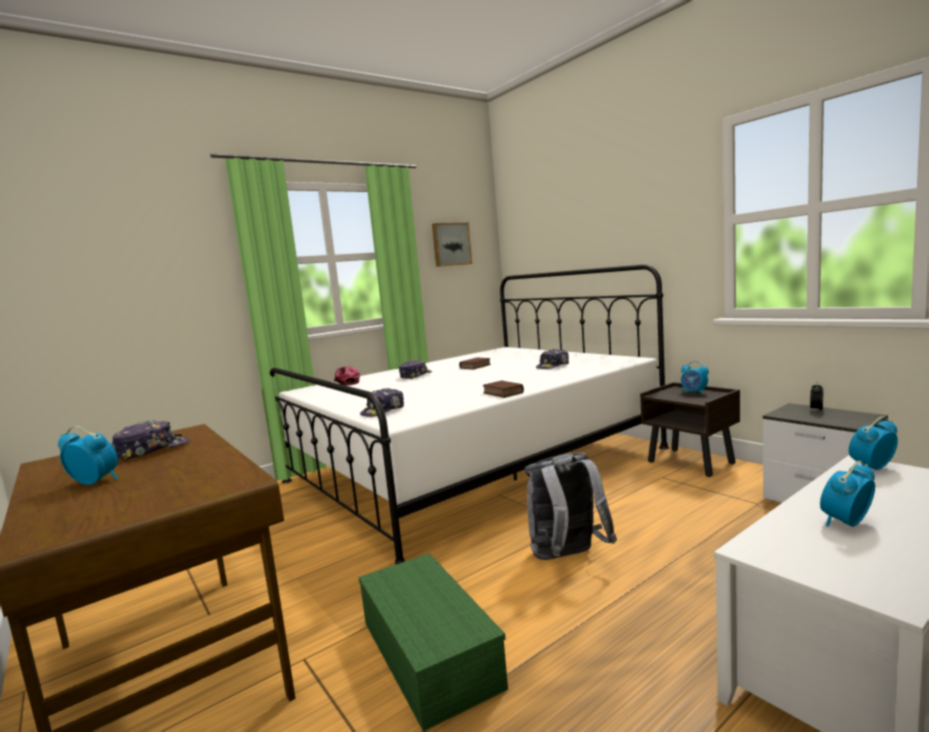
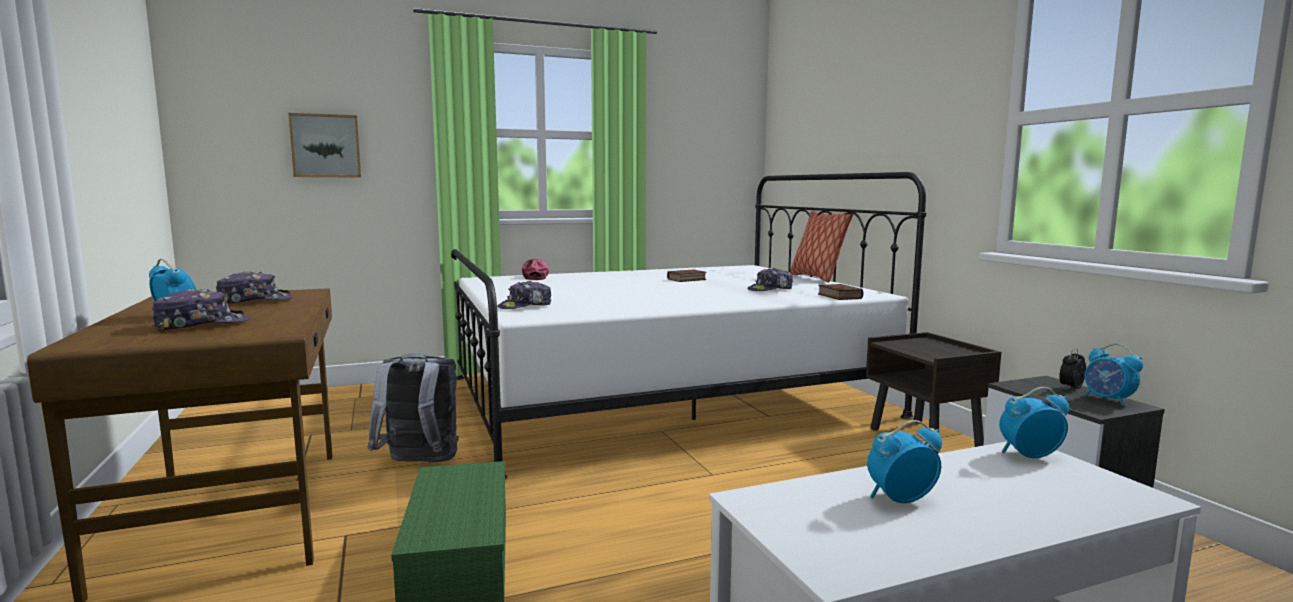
camera: 15 degrees right, 0 degrees up
cap [399,360,432,379] -> cap moved to [152,289,250,332]
picture [432,223,472,267] -> picture moved to [288,113,361,178]
book [483,380,524,398] -> book moved to [818,284,863,300]
grey backpack [525,453,617,560] -> grey backpack moved to [368,353,459,462]
alarm clock [681,361,709,394] -> alarm clock moved to [1085,344,1143,406]
none -> pillow [790,210,853,283]

